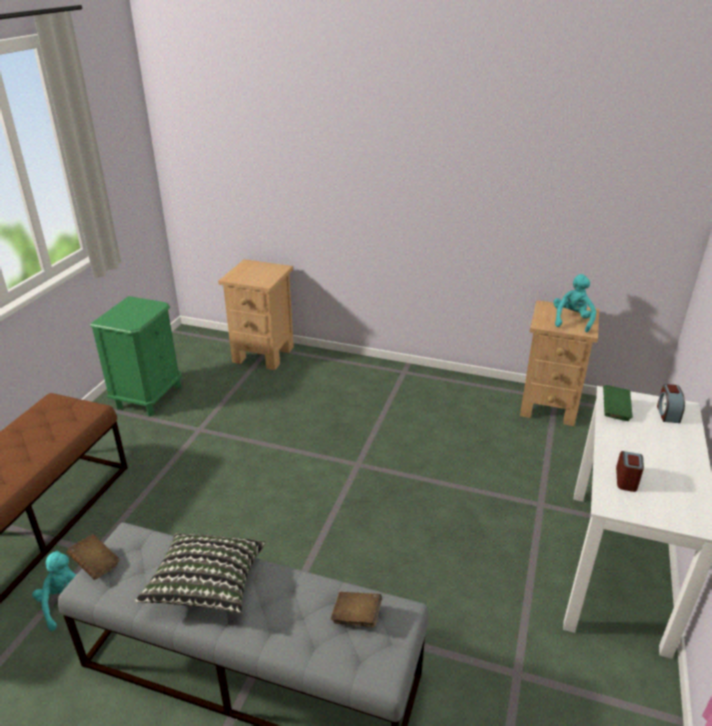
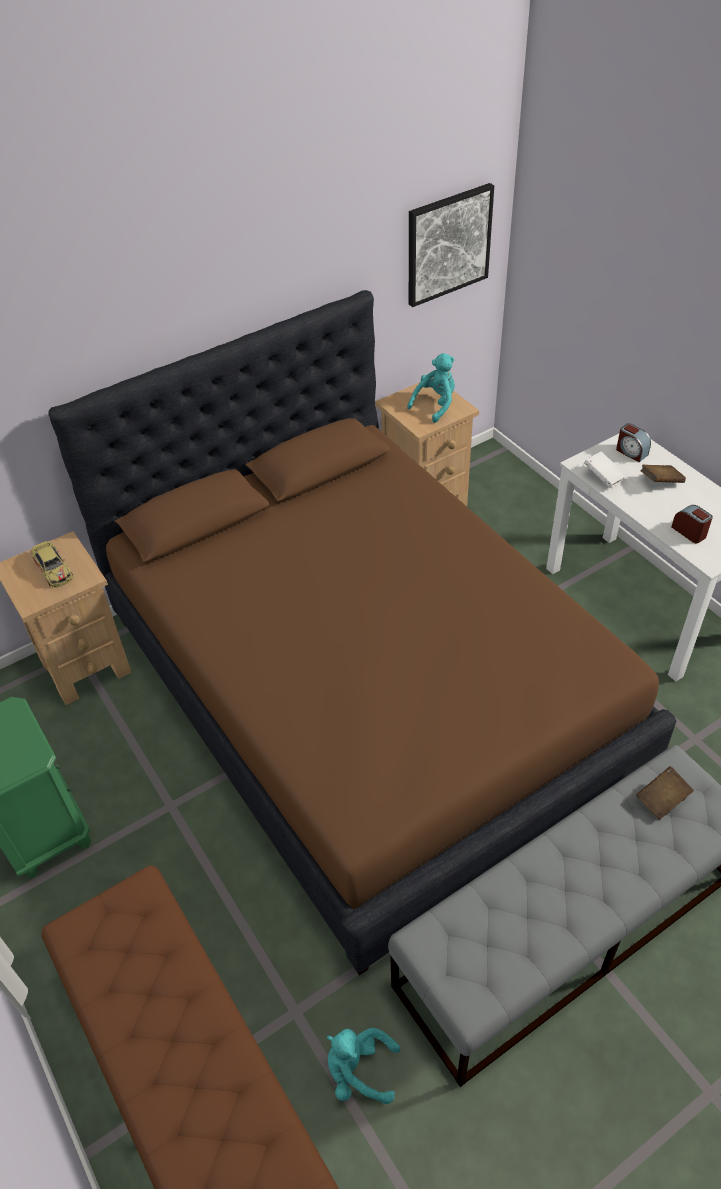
camera: 50 degrees left, 15 degrees up
brown book [67,534,120,580] -> brown book moved to [640,465,686,483]
pillow [136,533,265,613] -> none
turquoise plush toy [554,274,596,332] -> turquoise plush toy turned 75 degrees clockwise [407,353,455,423]
green book [603,385,633,421] -> white book [584,451,627,488]
none -> toy car [31,541,73,588]
none -> brown bed [48,290,676,976]
none -> picture [409,183,494,307]

